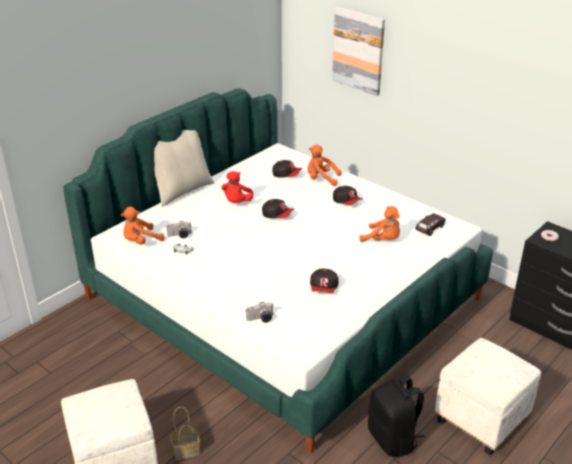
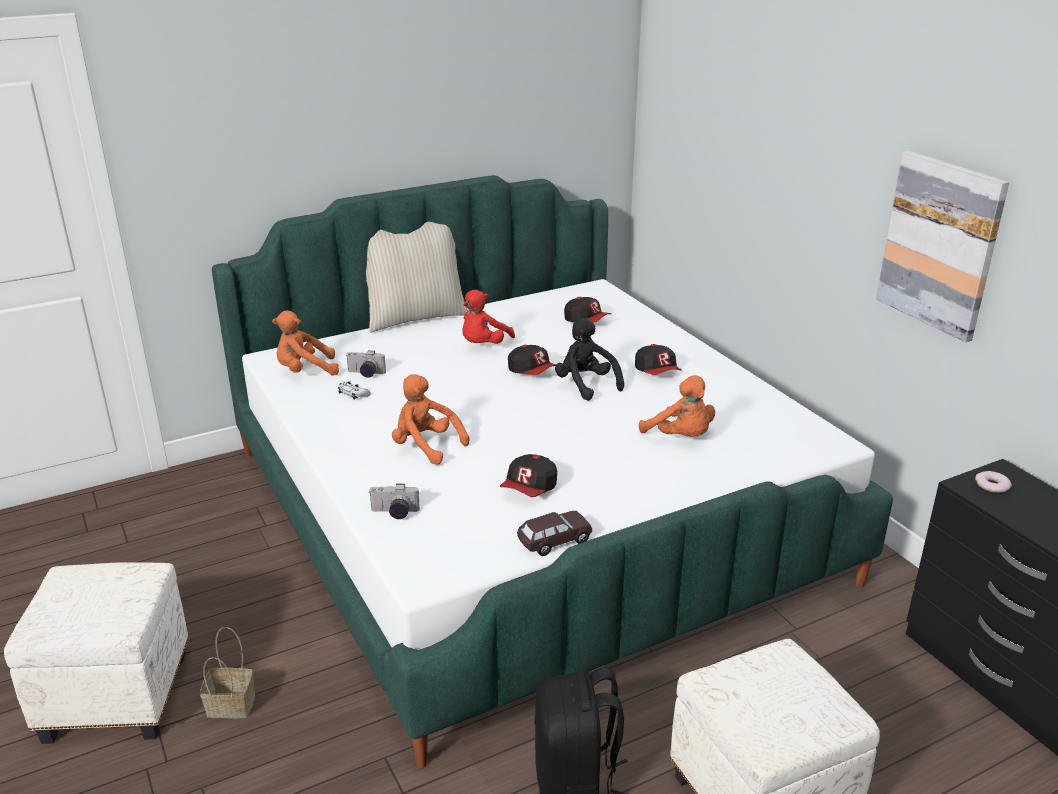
camera: 20 degrees right, 5 degrees down
orange plush toy [307,145,341,186] -> orange plush toy moved to [392,374,469,465]
picture [332,7,385,96] -> picture moved to [876,151,1009,342]
brown toy car [415,213,445,236] -> brown toy car moved to [517,511,592,556]
none -> black plush toy [555,318,624,401]

